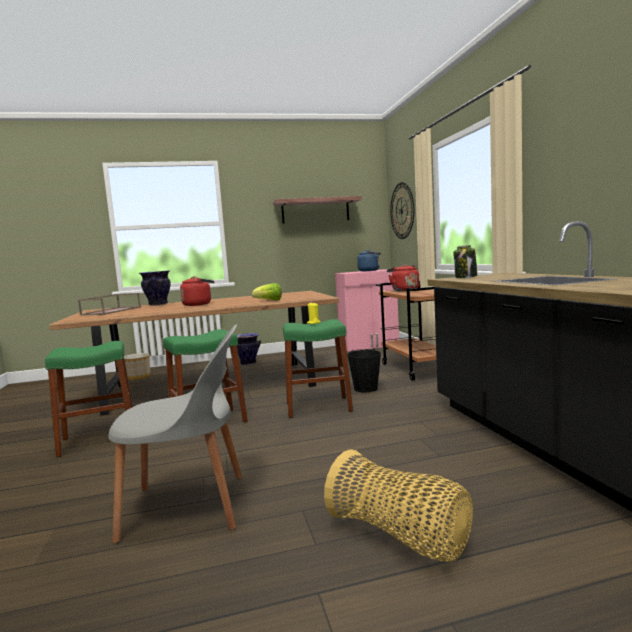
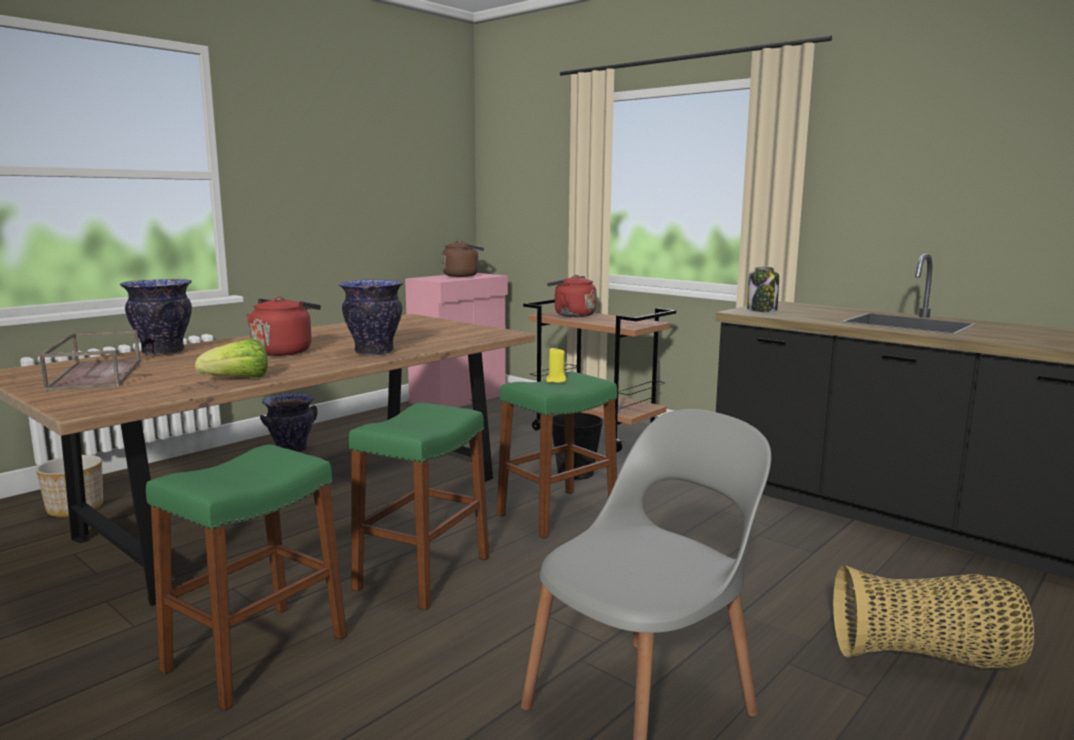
camera: 35 degrees left, 5 degrees up
lettuce [252,283,282,300] -> lettuce moved to [195,339,268,378]
shelf [273,196,362,224] -> none
blue kettle [357,250,381,271] -> brown kettle [442,240,484,277]
wall clock [390,182,414,239] -> none
none -> vase [338,279,403,356]

